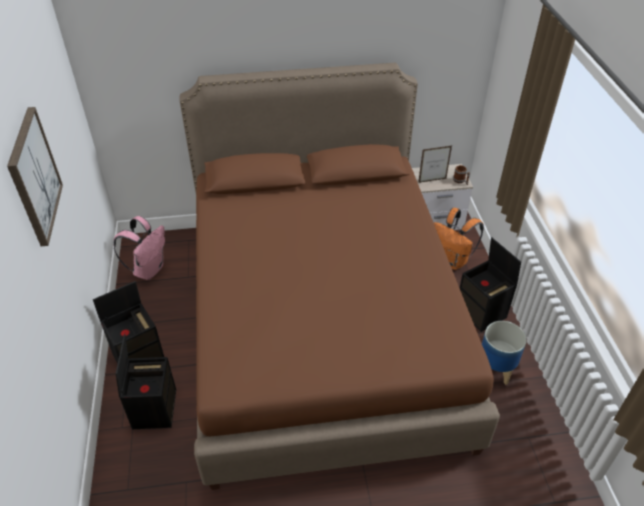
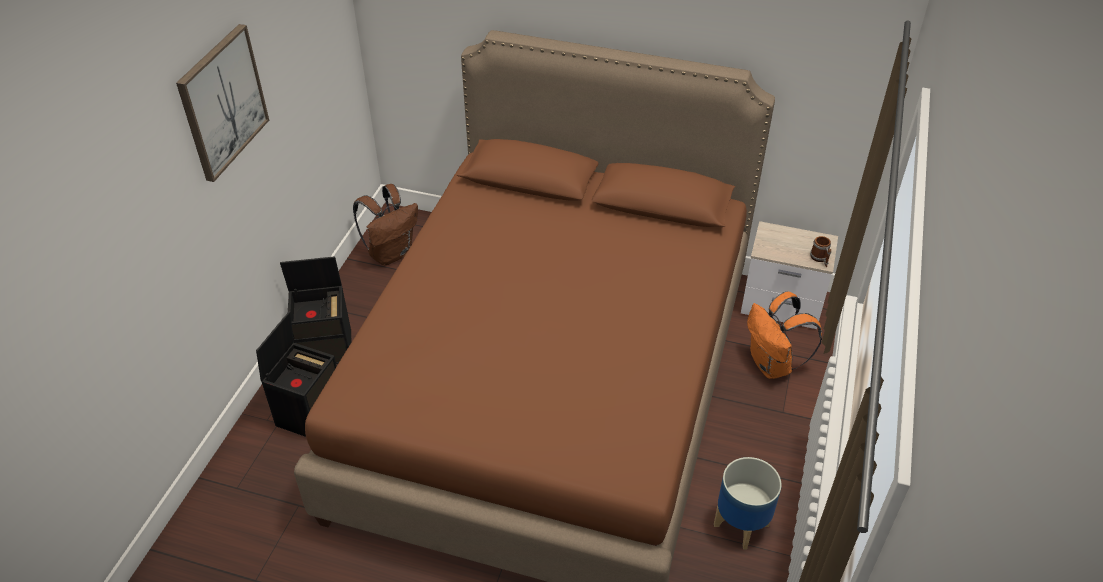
camera: 25 degrees right, 0 degrees up
pink backpack [113,216,165,280] -> brown backpack [353,184,418,265]
picture frame [418,146,452,183] -> none
black storage box [460,237,521,332] -> none

